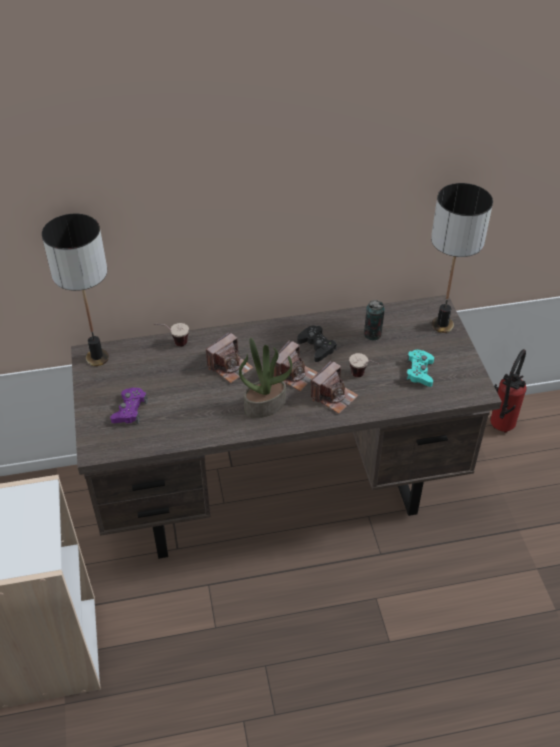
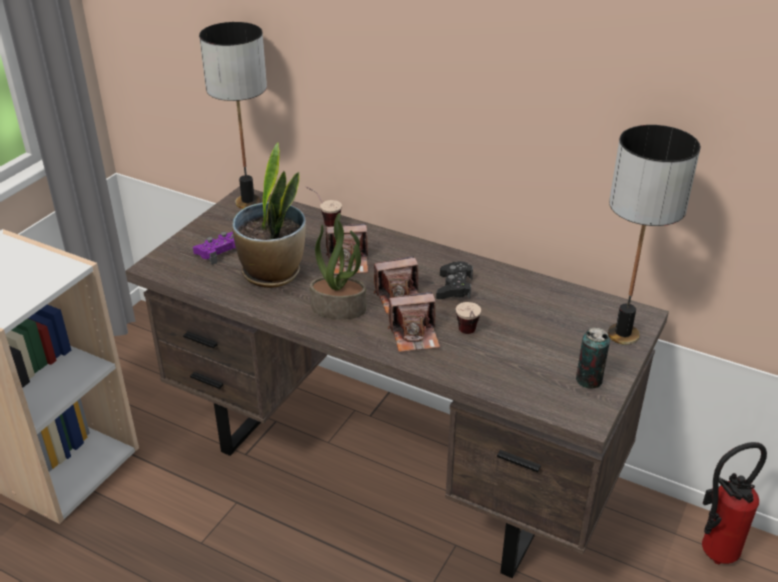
camera: 40 degrees right, 10 degrees down
can [364,300,385,340] -> can moved to [576,327,610,388]
turquoise game controller [405,350,434,387] -> none
none -> potted plant [232,142,306,288]

